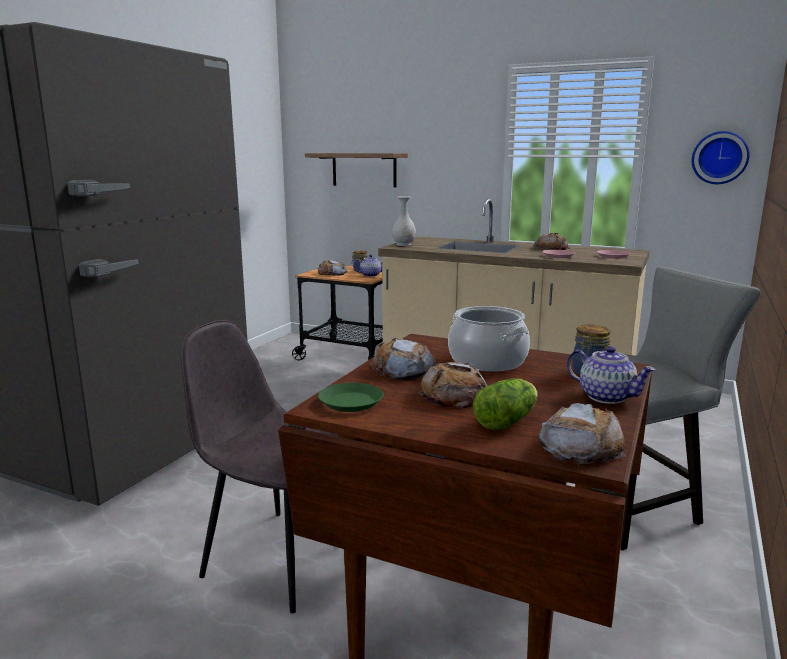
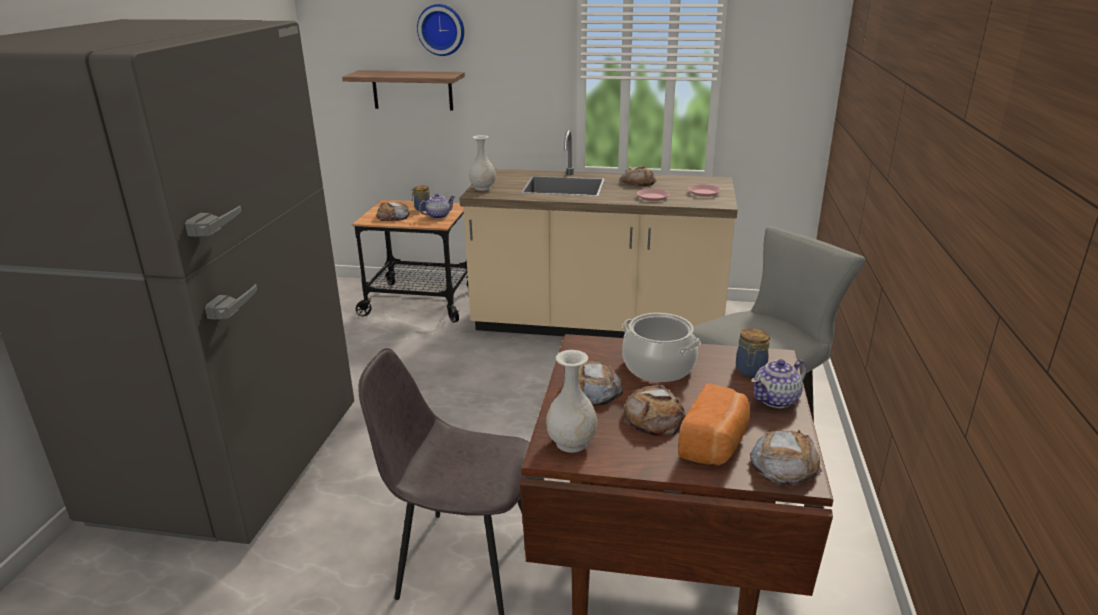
camera: 15 degrees left, 10 degrees up
green plate [318,383,383,412] -> white vase [546,350,597,453]
lettuce [473,378,538,431] -> bread [678,383,750,465]
teapot [567,346,656,404] -> teapot turned 120 degrees clockwise [751,359,807,408]
wall clock [692,131,750,184] -> wall clock moved to [417,4,464,56]

